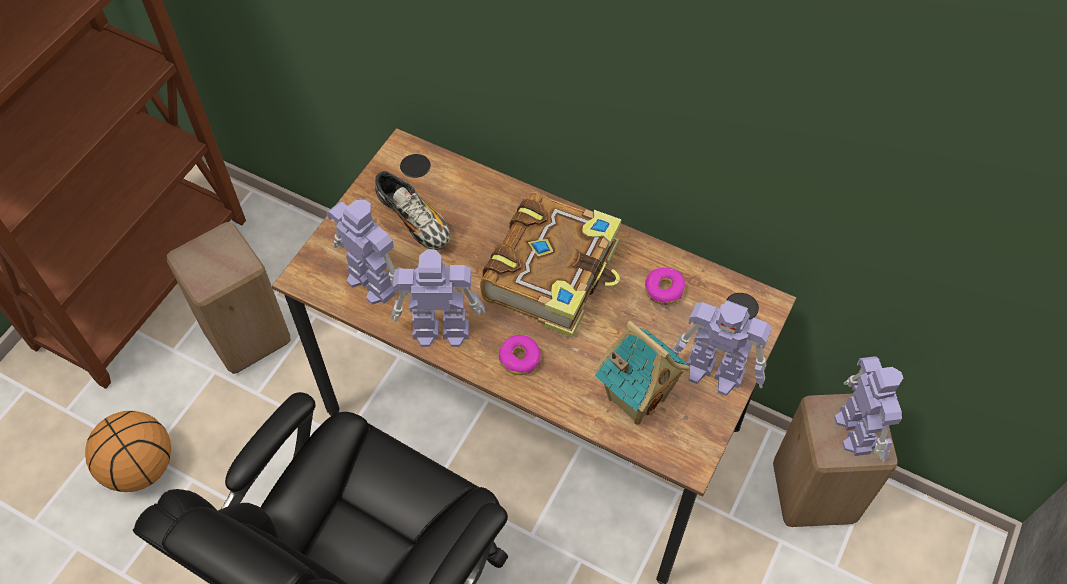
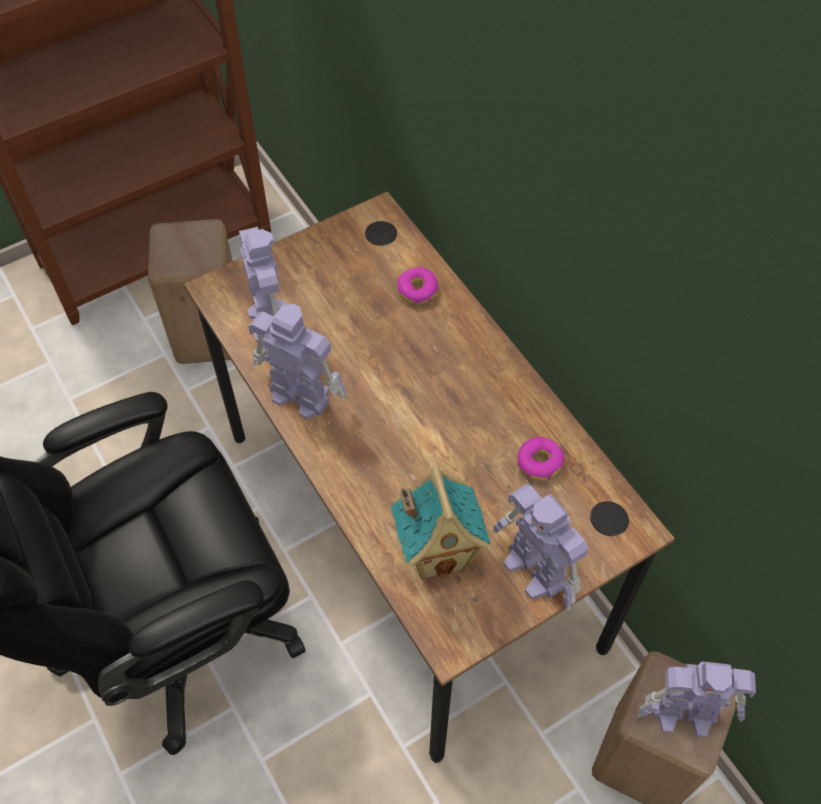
camera: 30 degrees right, 0 degrees up
basketball [85,411,171,492] -> none
shoe [375,171,450,250] -> none
book [480,192,622,338] -> none
donut [499,335,541,375] -> donut moved to [397,267,439,304]
toy robot [834,356,903,462] -> toy robot turned 75 degrees clockwise [637,662,756,737]

